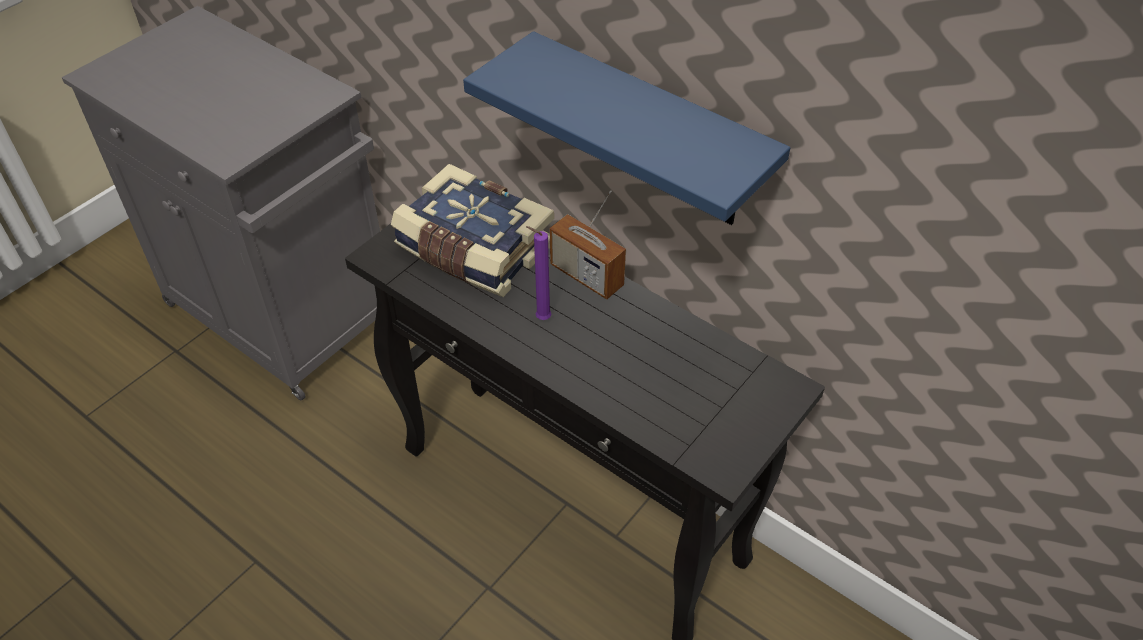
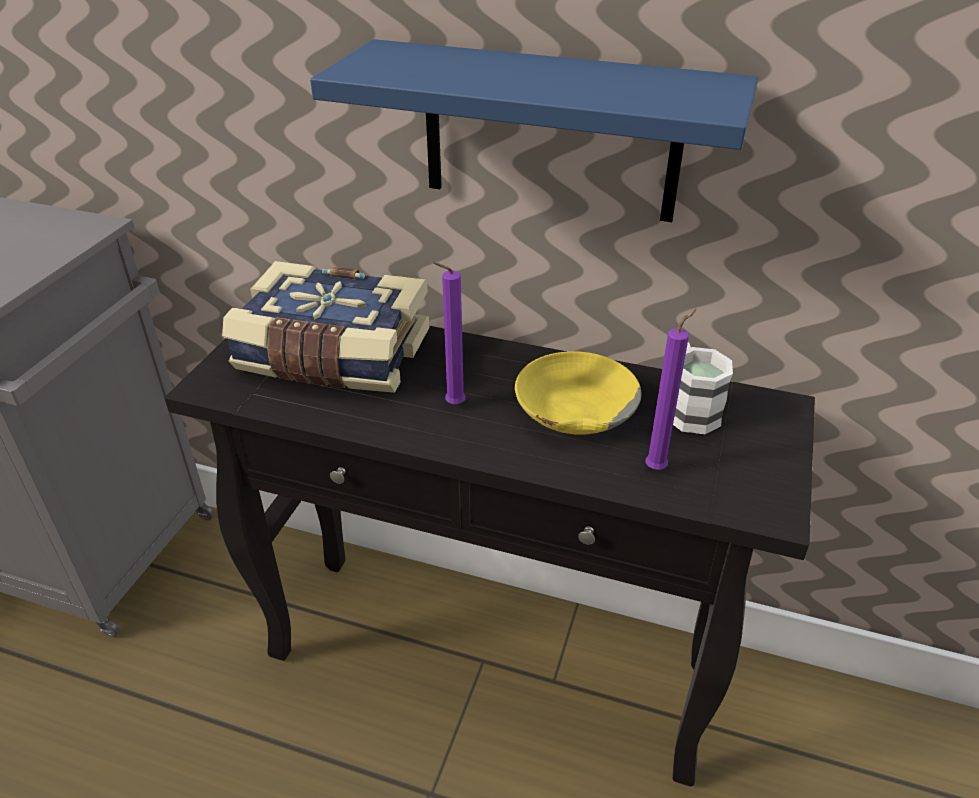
camera: 20 degrees left, 10 degrees down
radio [550,191,626,299] -> none
none -> yellow bowl [515,351,641,435]
none -> purple candle [645,309,697,470]
none -> white mug [673,342,733,434]

